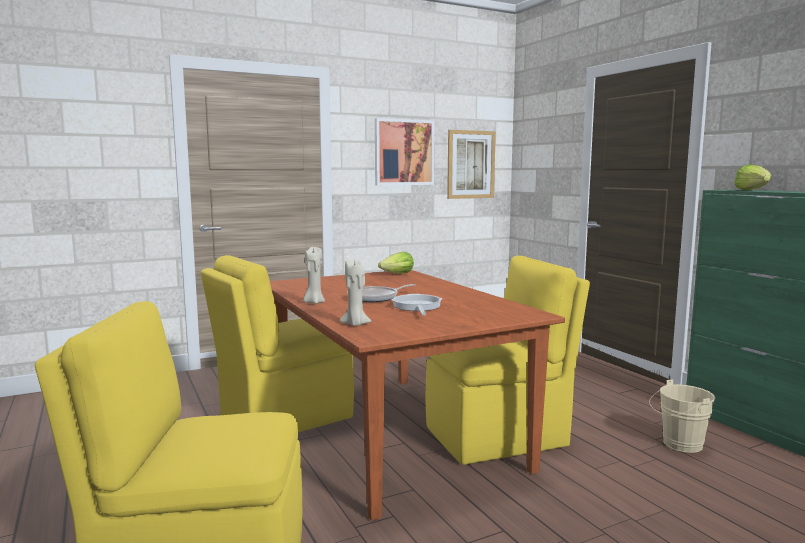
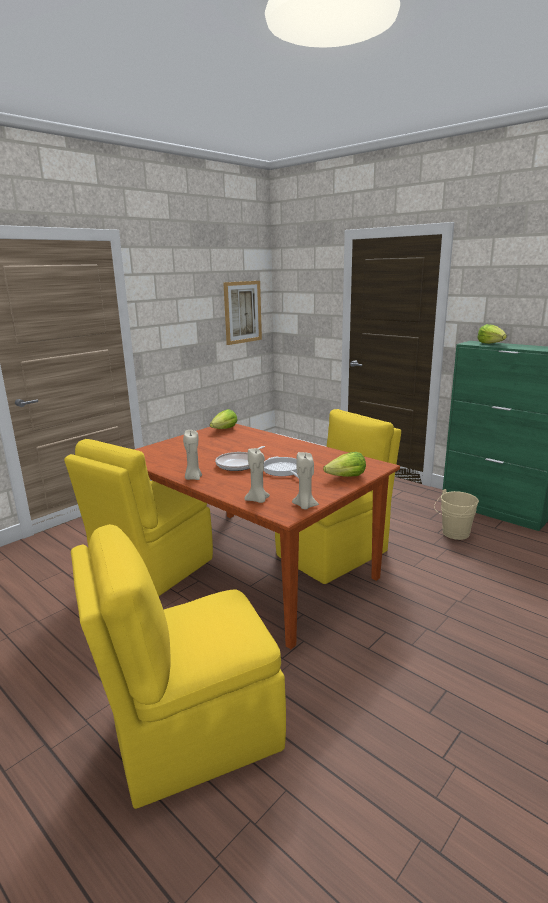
camera: 20 degrees left, 10 degrees up
picture [375,118,434,185] -> none
none -> beige candle [292,452,319,509]
none -> lettuce [323,452,366,477]

